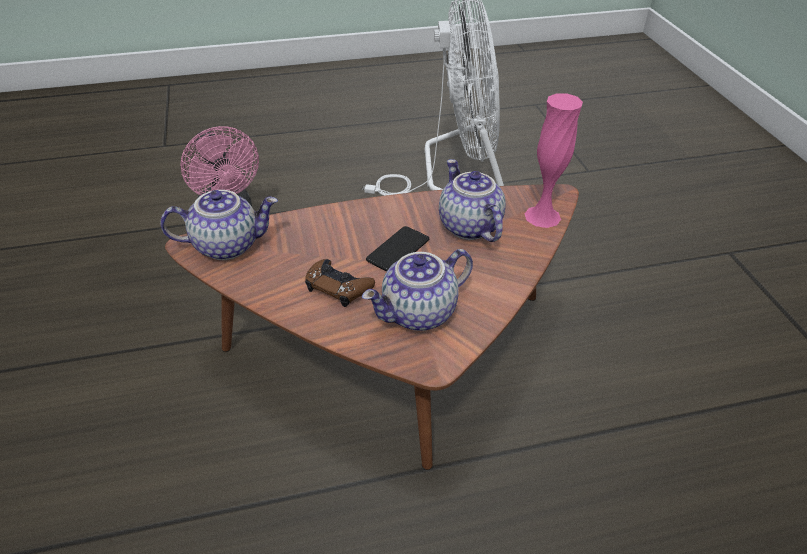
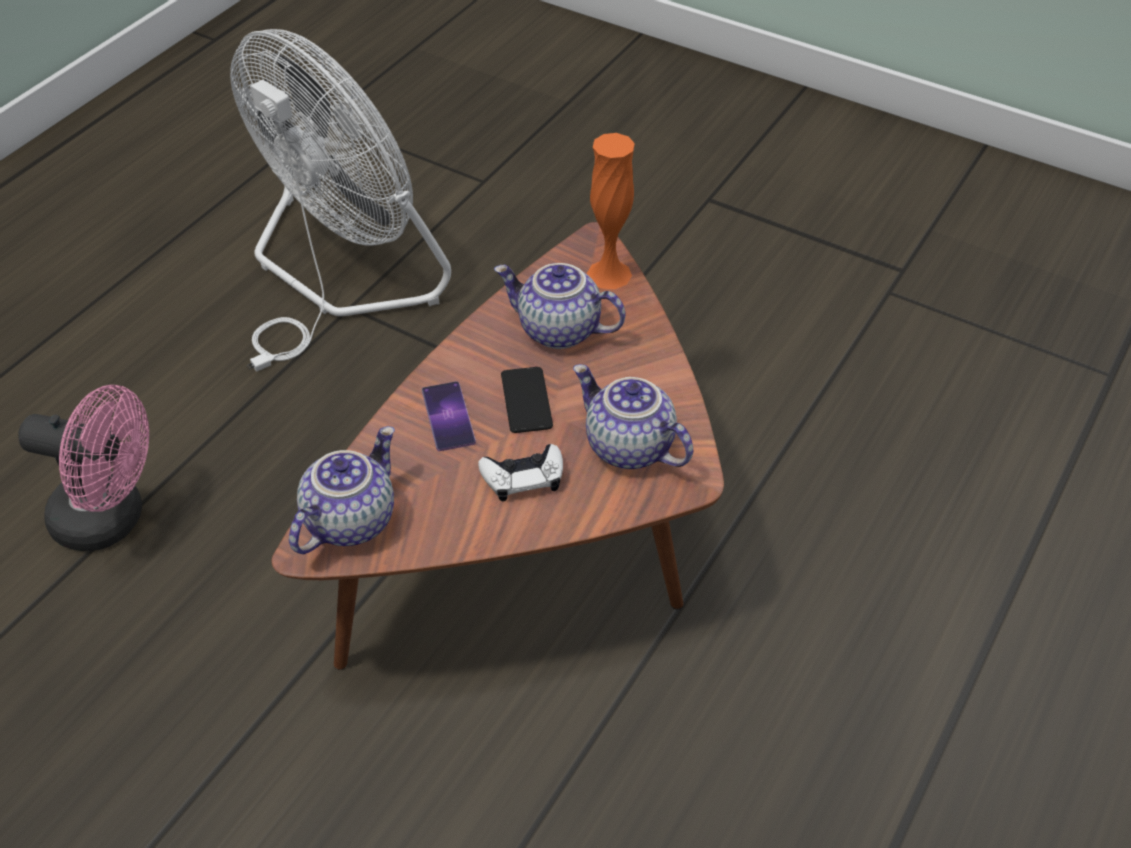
camera: 45 degrees left, 5 degrees up
brown game controller [305,259,375,307] -> white game controller [478,444,563,501]
teapot [362,249,473,331] -> teapot turned 120 degrees clockwise [573,364,693,469]
pink vase [524,93,583,228] -> orange vase [587,133,635,289]
none -> phone [422,381,476,451]

